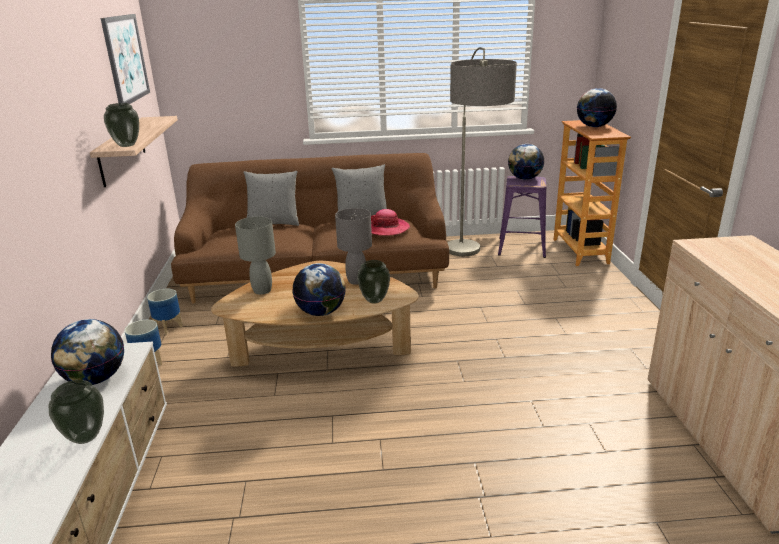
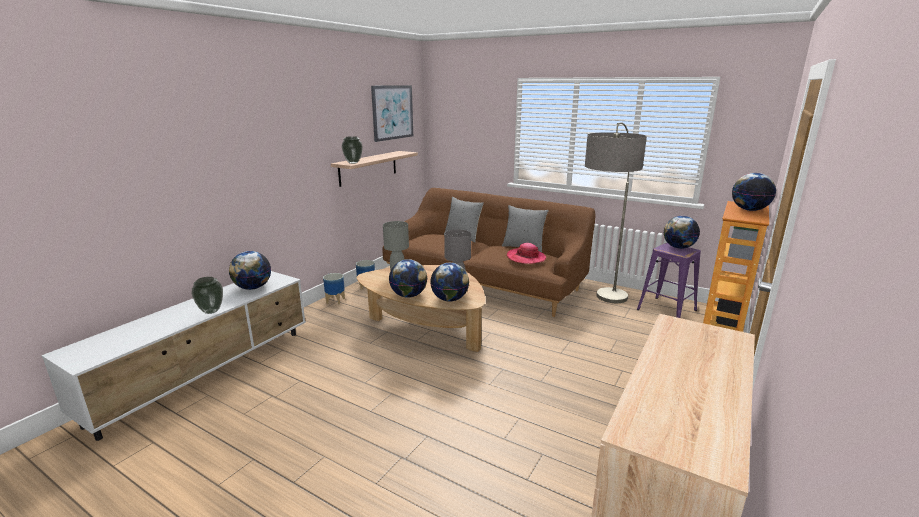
camera: 35 degrees right, 5 degrees down
vase [357,260,390,304] -> globe [430,263,469,301]

